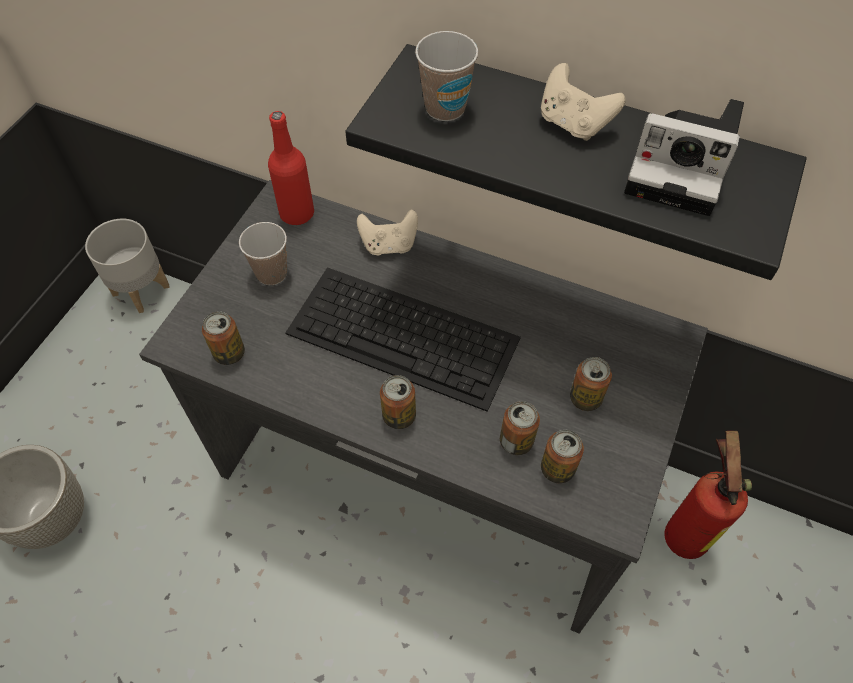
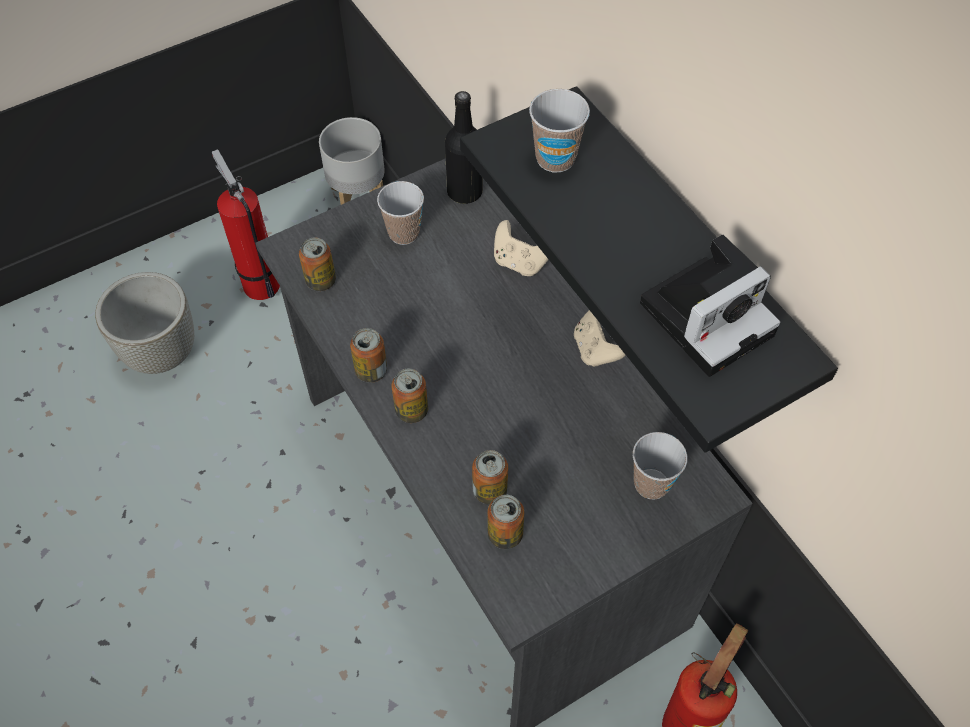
camera: 35 degrees right, 0 degrees up
red bottle [268,111,314,225] -> black bottle [445,91,483,204]
keyboard [285,267,521,412] -> none
beige game controller [541,63,626,141] -> beige game controller moved to [574,310,626,367]
can [570,357,612,411] -> can moved to [350,328,387,383]
camera [624,99,744,216] -> camera turned 90 degrees counterclockwise [640,234,780,377]
none -> fire extinguisher [212,150,280,300]
none -> cup [633,432,687,499]

